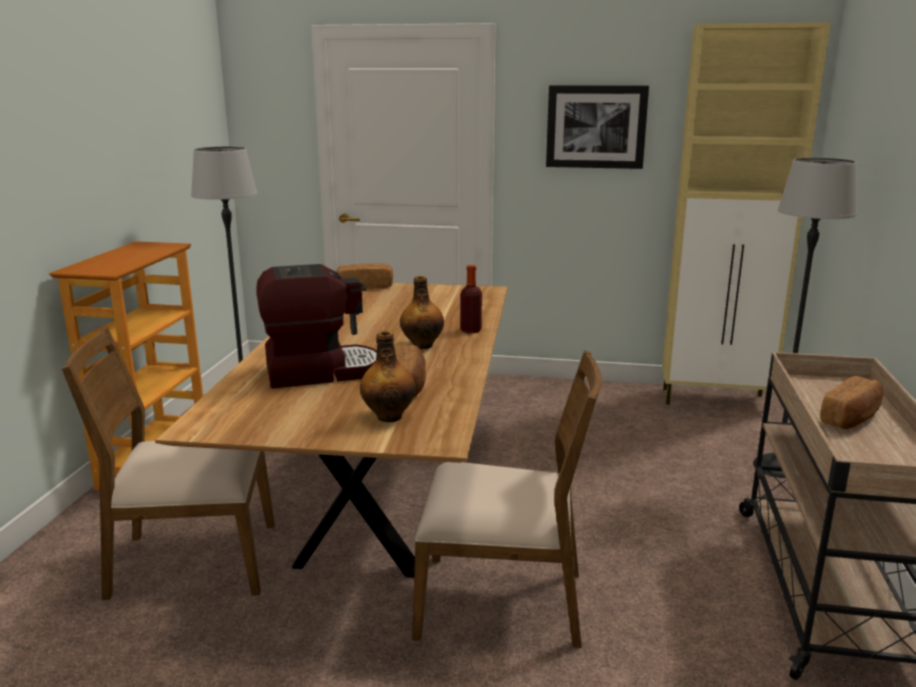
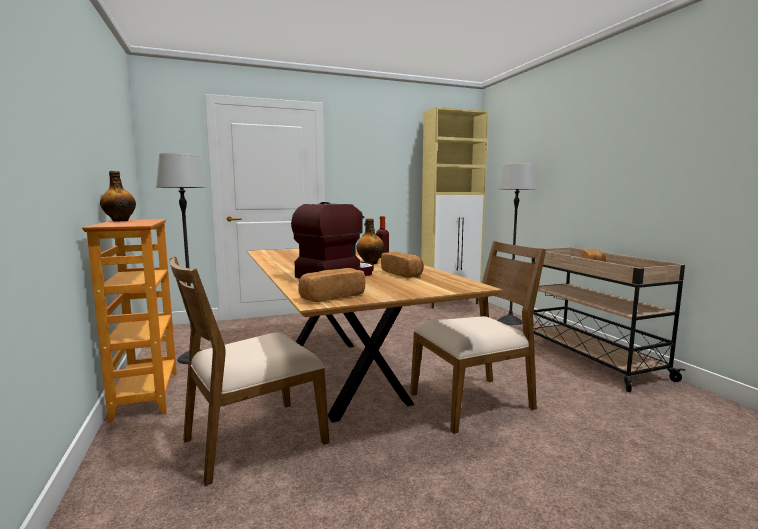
camera: 30 degrees left, 10 degrees down
bread [336,264,393,289] -> bread moved to [298,268,365,302]
bottle [360,331,416,422] -> bottle moved to [100,171,136,221]
picture [546,85,649,169] -> none

